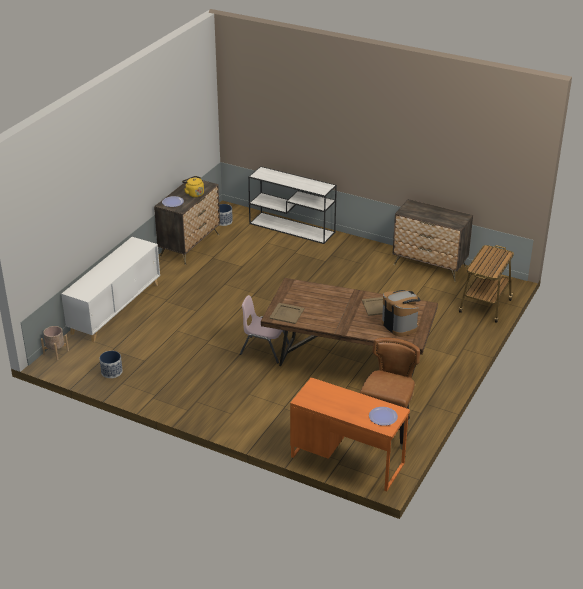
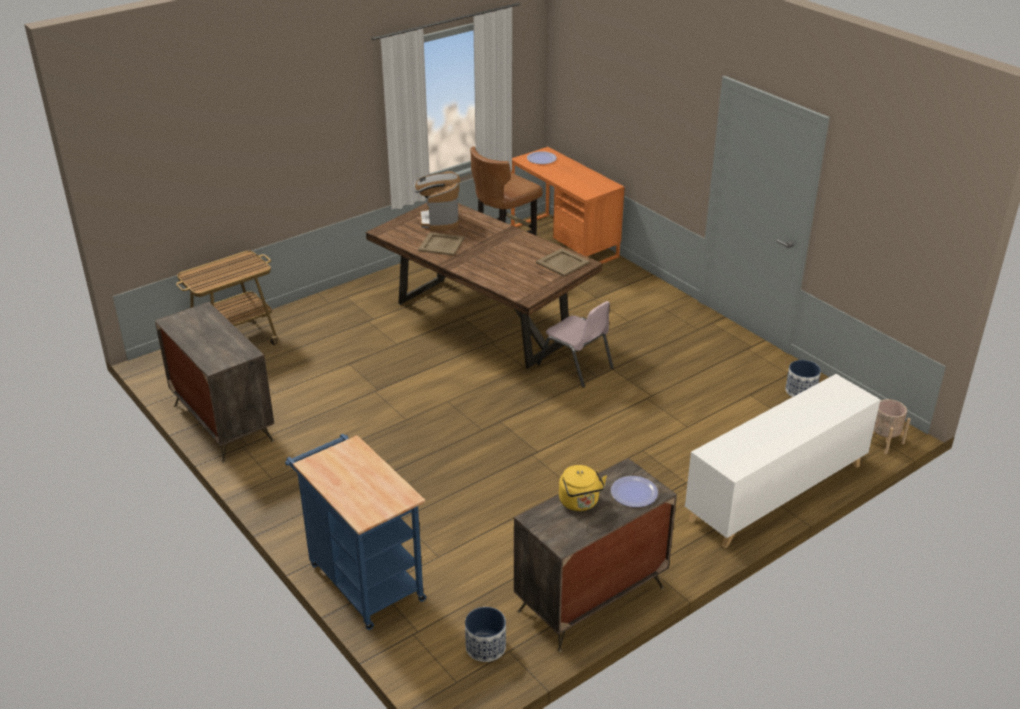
camera: 155 degrees left, 0 degrees up
white console table [248,166,337,244] -> blue cart [285,434,426,630]

